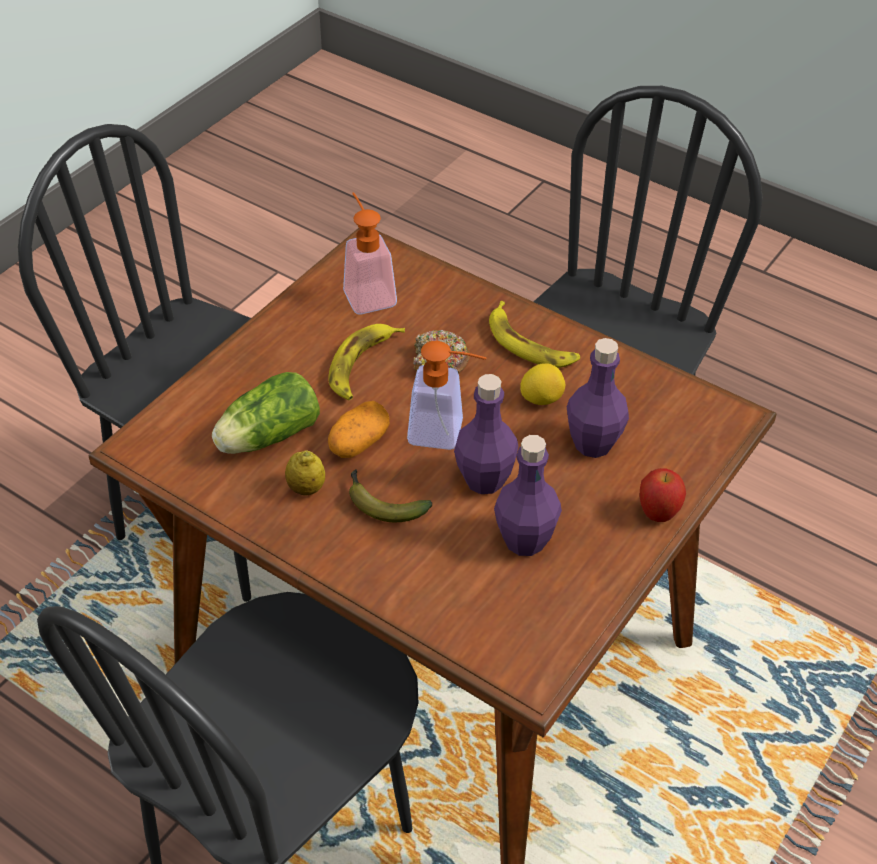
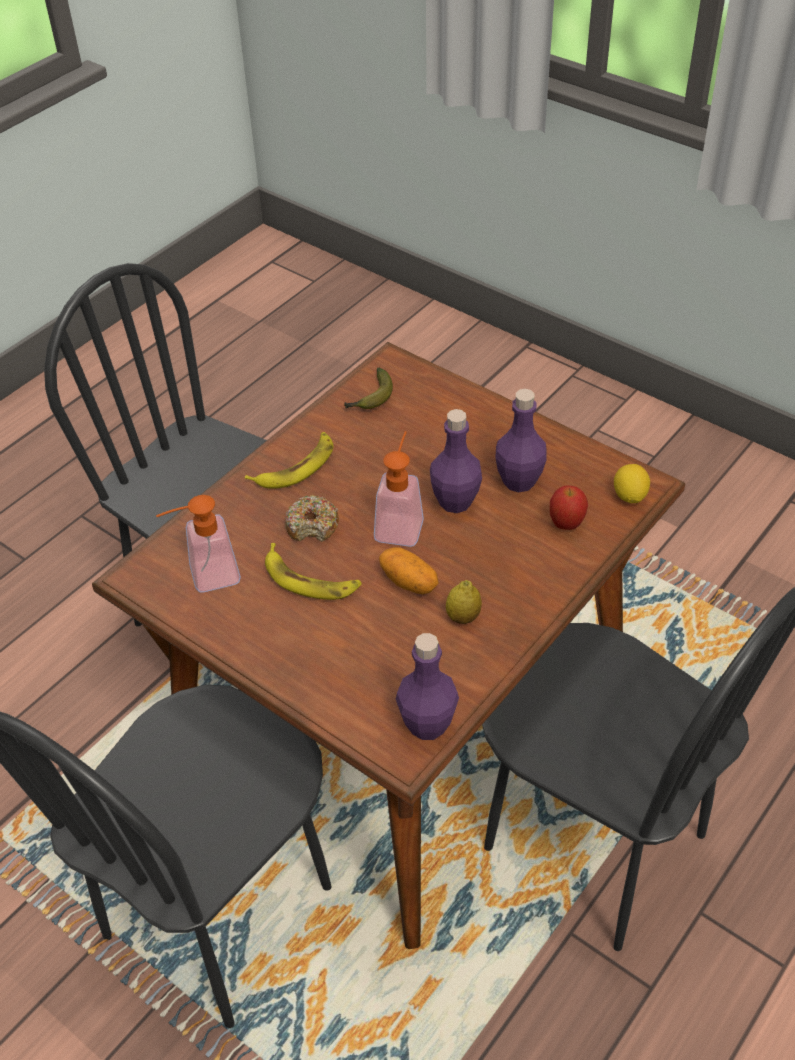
camera: 85 degrees left, 0 degrees up
lettuce [212,372,320,454] -> none
banana [349,470,432,522] -> banana moved to [344,368,393,409]
lemon [520,363,565,405] -> lemon moved to [614,464,650,503]
purple bottle [567,338,629,458] -> purple bottle moved to [396,633,459,740]
apple [640,468,686,522] -> apple moved to [550,485,588,530]

